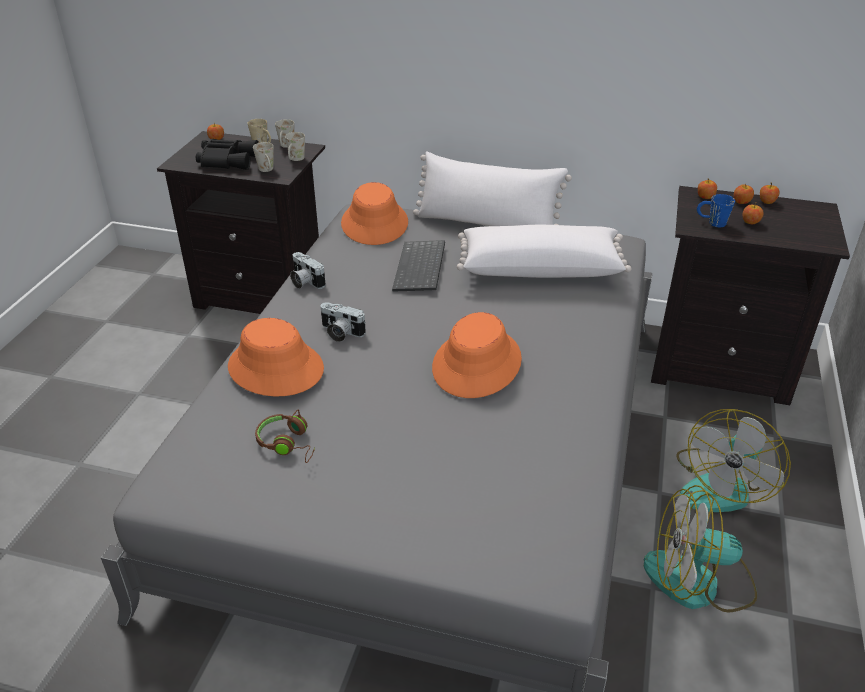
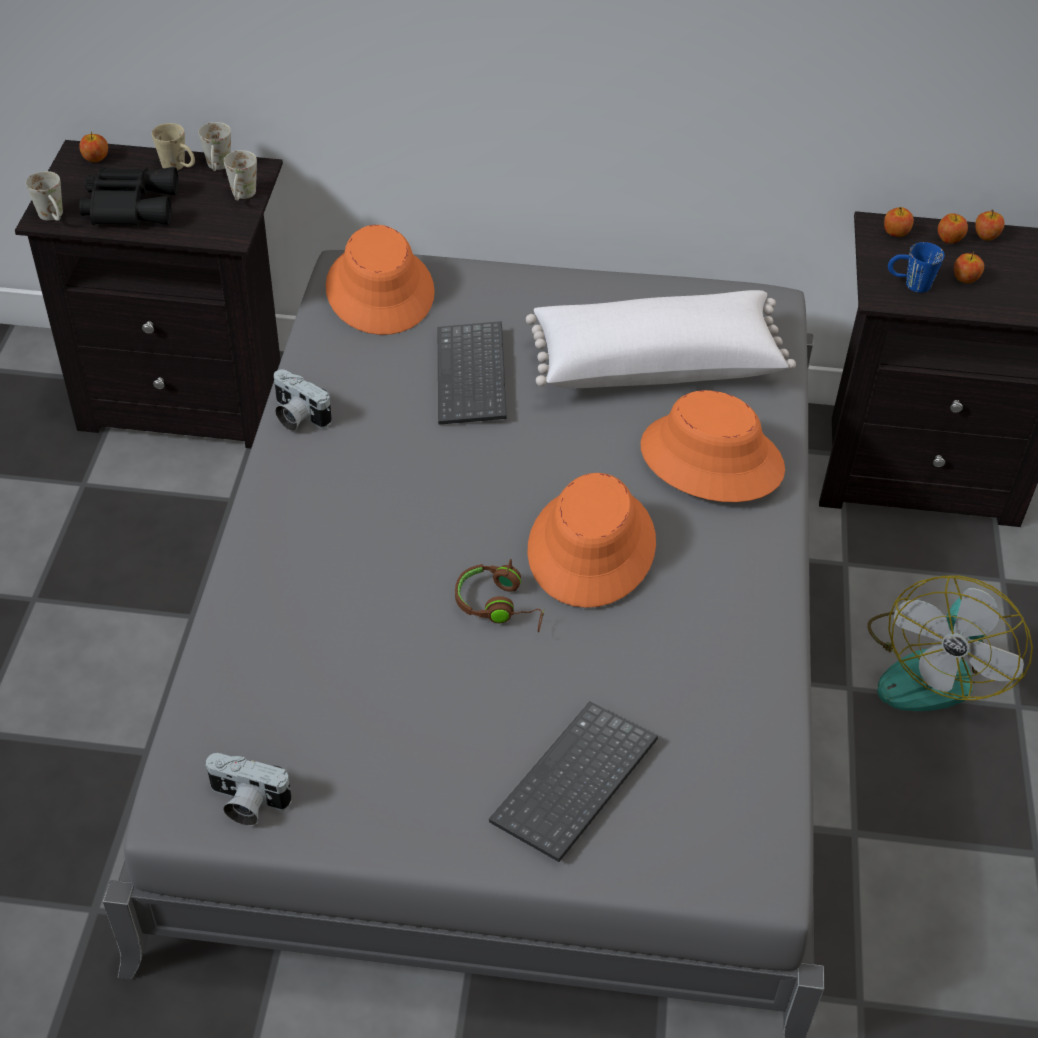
camera: 10 degrees left, 10 degrees up
orange hat [228,318,324,397] -> orange hat moved to [641,390,785,502]
white mug [253,142,274,172] -> white mug moved to [26,171,63,221]
brown headphones [255,410,315,463] -> brown headphones moved to [455,559,544,633]
camera [320,302,366,342] -> camera moved to [205,753,292,826]
white pillow [413,151,572,226] -> none
fan [644,485,757,612] -> none
none -> keyboard [489,701,658,862]

